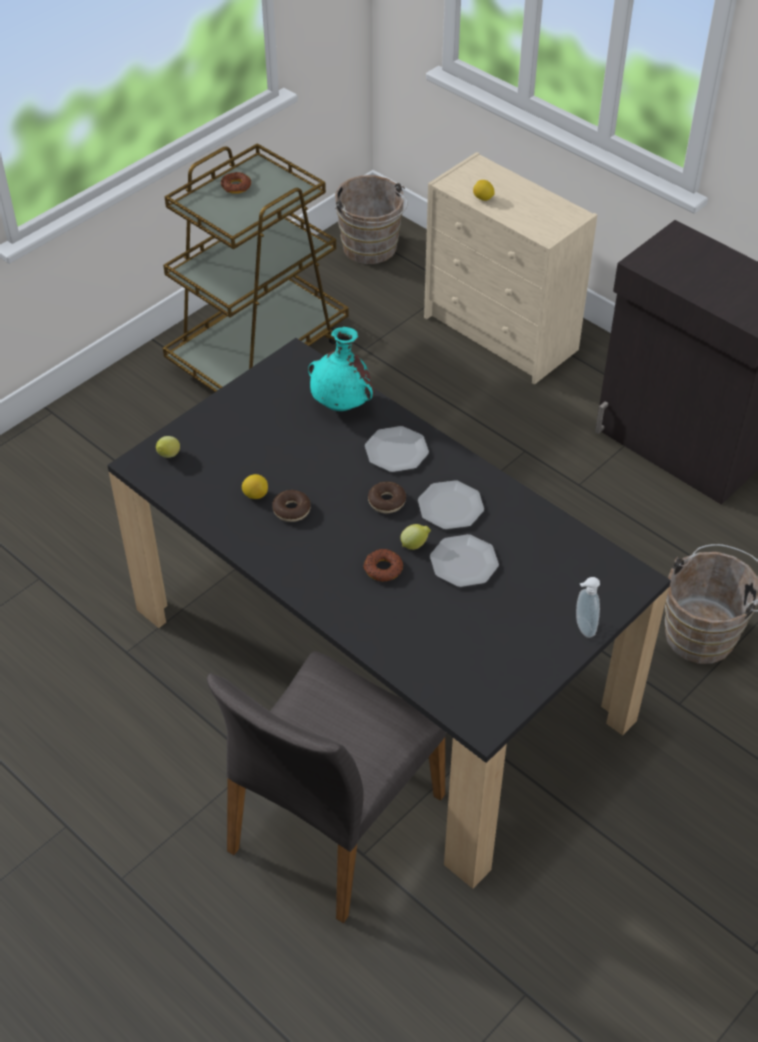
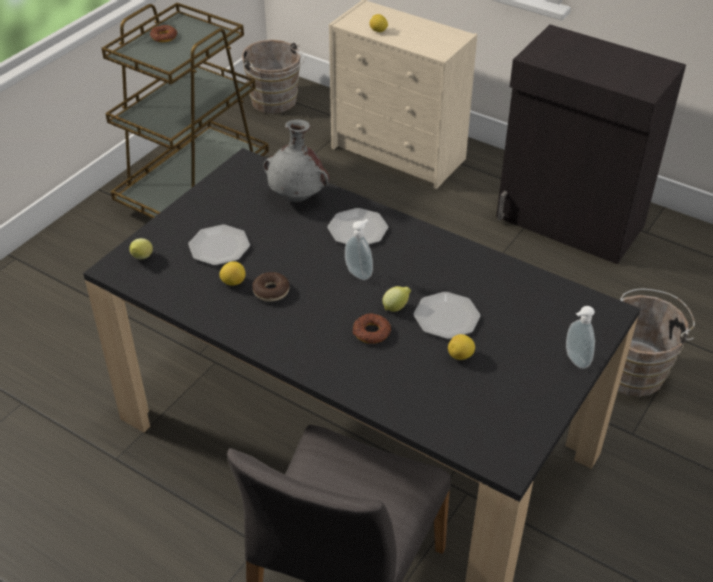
camera: 10 degrees left, 5 degrees down
turquoise vase [308,327,375,411] -> grey vase [263,119,329,202]
donut [368,482,406,513] -> soap dispenser [345,219,373,280]
plate [418,480,484,530] -> plate moved to [188,225,250,266]
none -> lemon [448,334,475,360]

